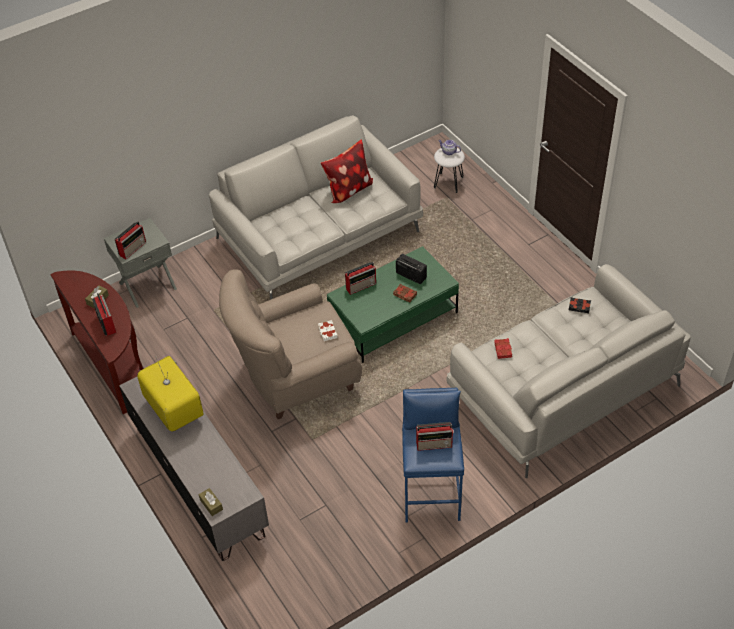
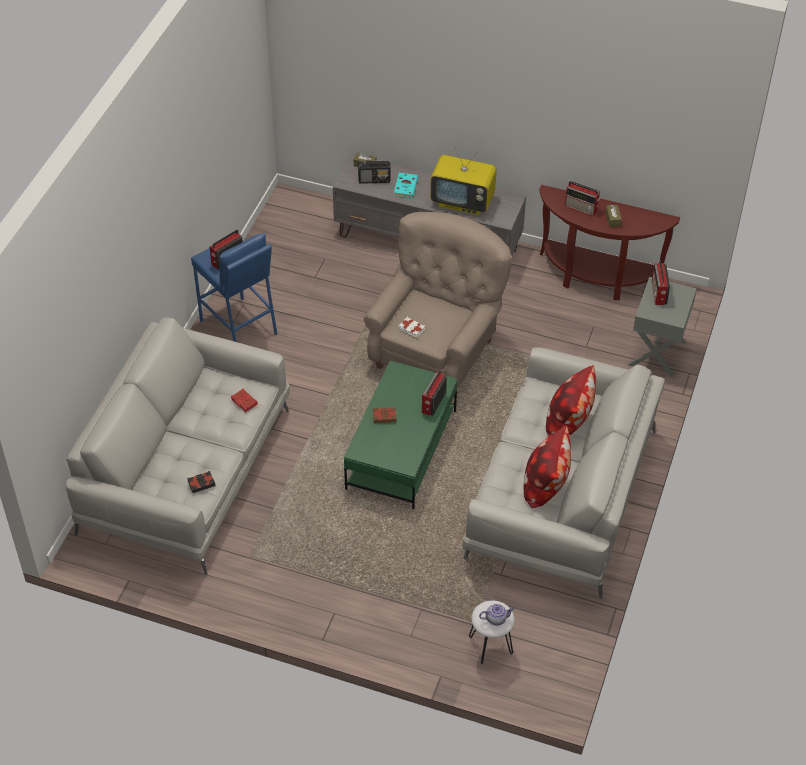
camera: 140 degrees right, 0 degrees up
radio [396,254,427,284] -> radio moved to [358,161,390,184]
none -> turquoise book [394,173,418,198]
none -> pillow [546,365,596,436]

